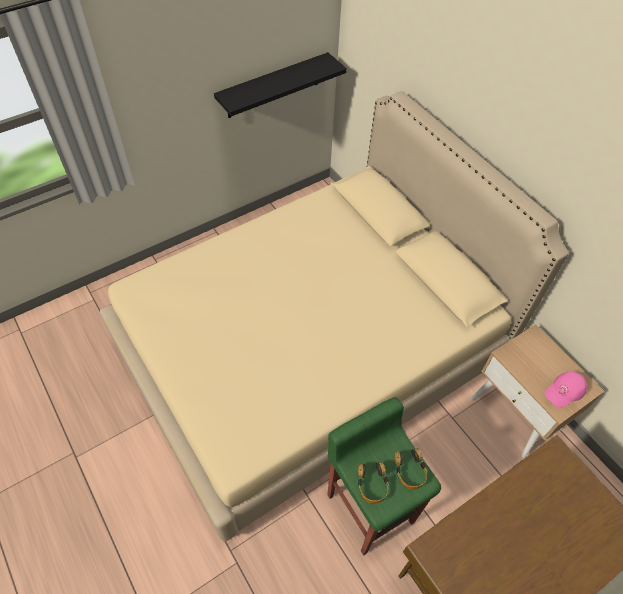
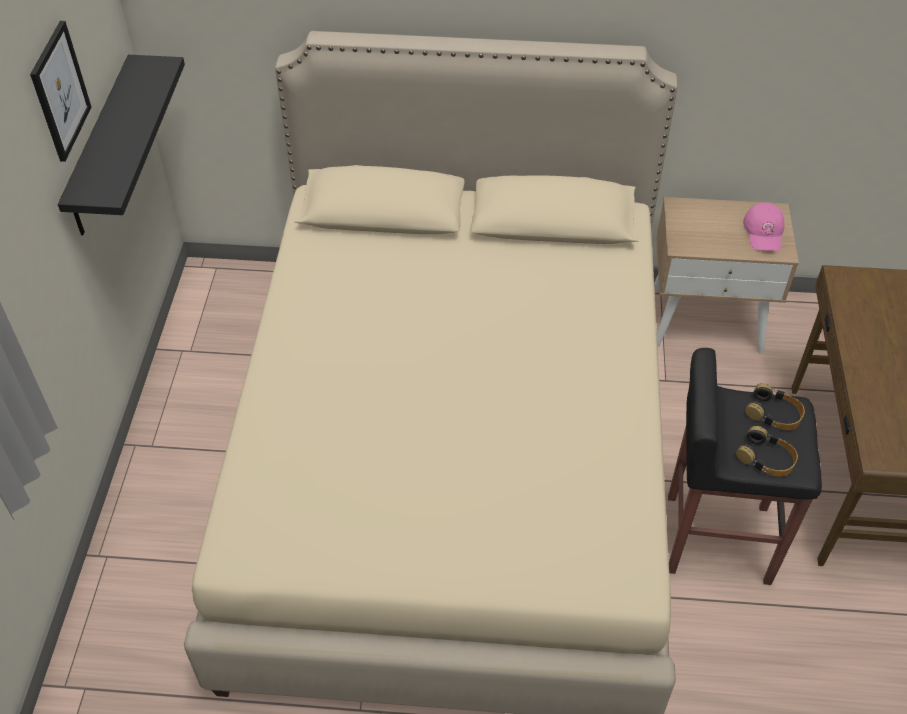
camera: 50 degrees left, 5 degrees down
green stool [327,397,441,556] -> black stool [668,348,822,585]
none -> picture [30,21,91,162]

